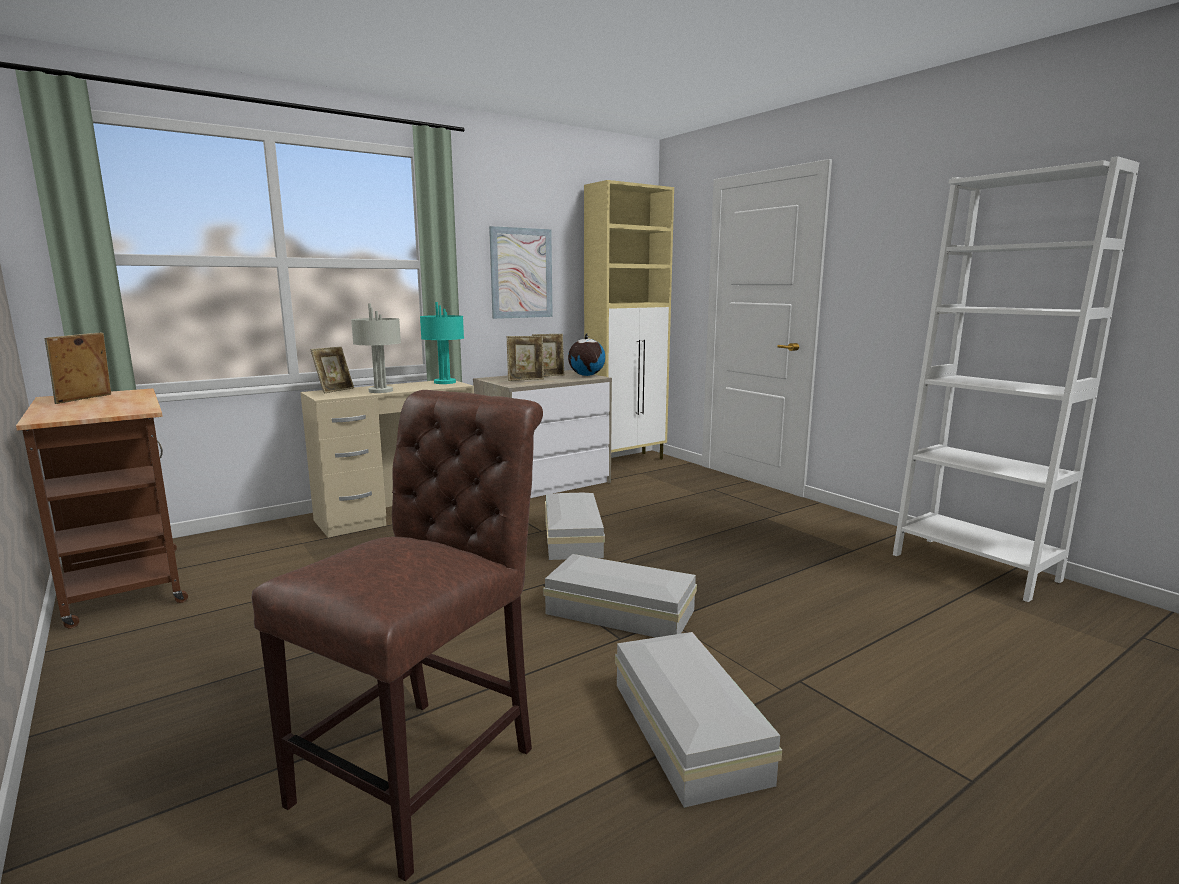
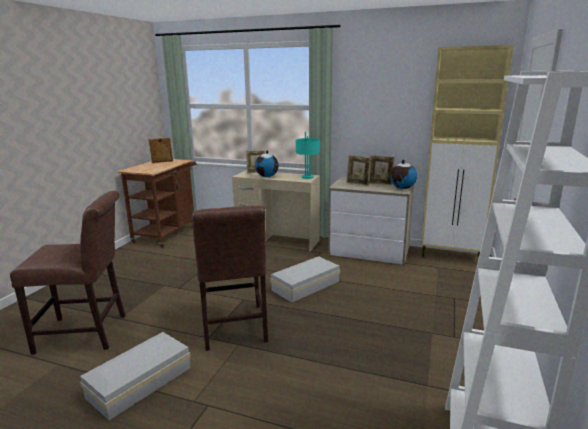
camera: 55 degrees right, 5 degrees up
grey table lamp [351,304,401,393] -> globe [255,150,279,177]
picture [489,226,553,319] -> none
white storage box [543,554,697,638] -> brown chair [192,206,268,351]

